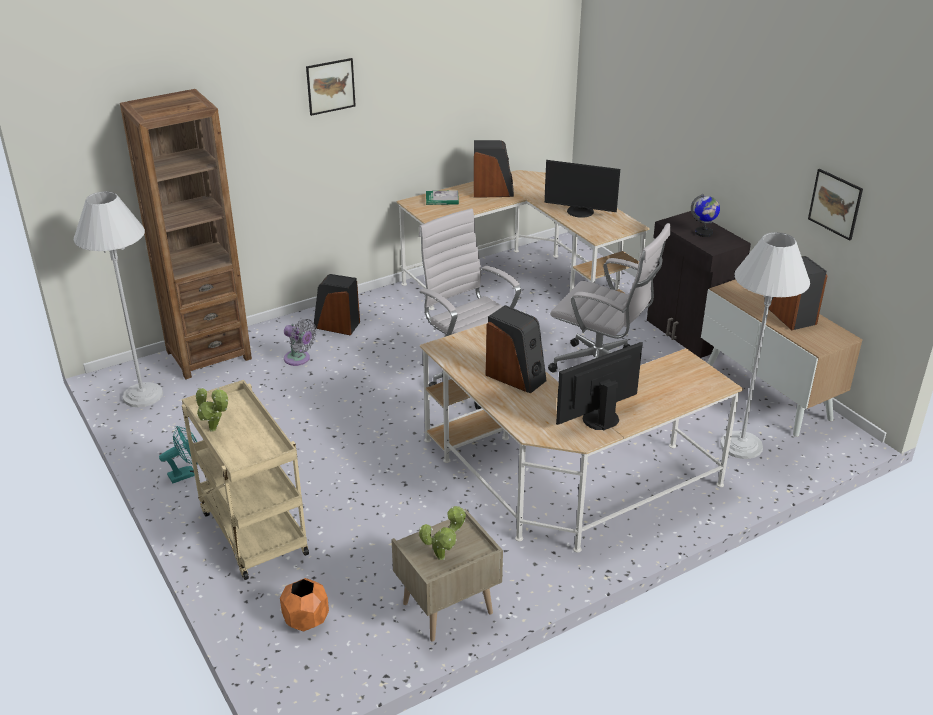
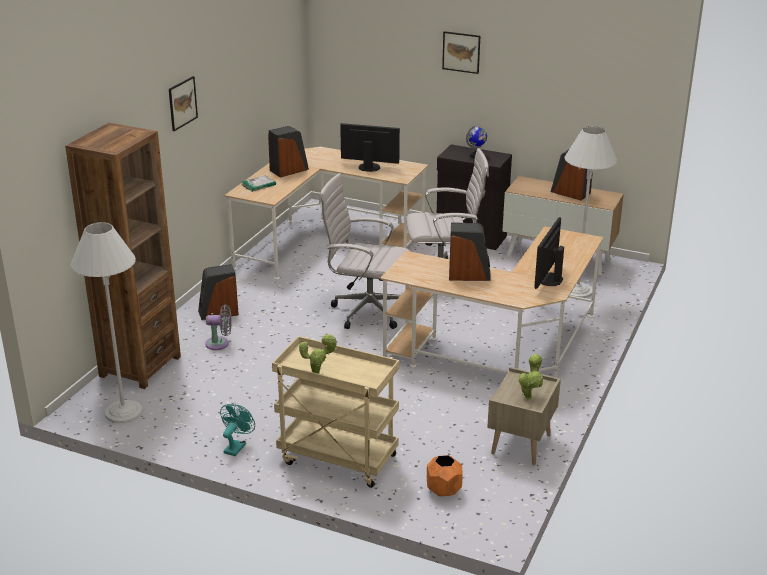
camera: 35 degrees left, 5 degrees down
monitor [544,160,620,218] -> monitor turned 150 degrees counterclockwise [340,123,400,172]
picture [808,169,863,241] -> picture moved to [442,31,480,74]

